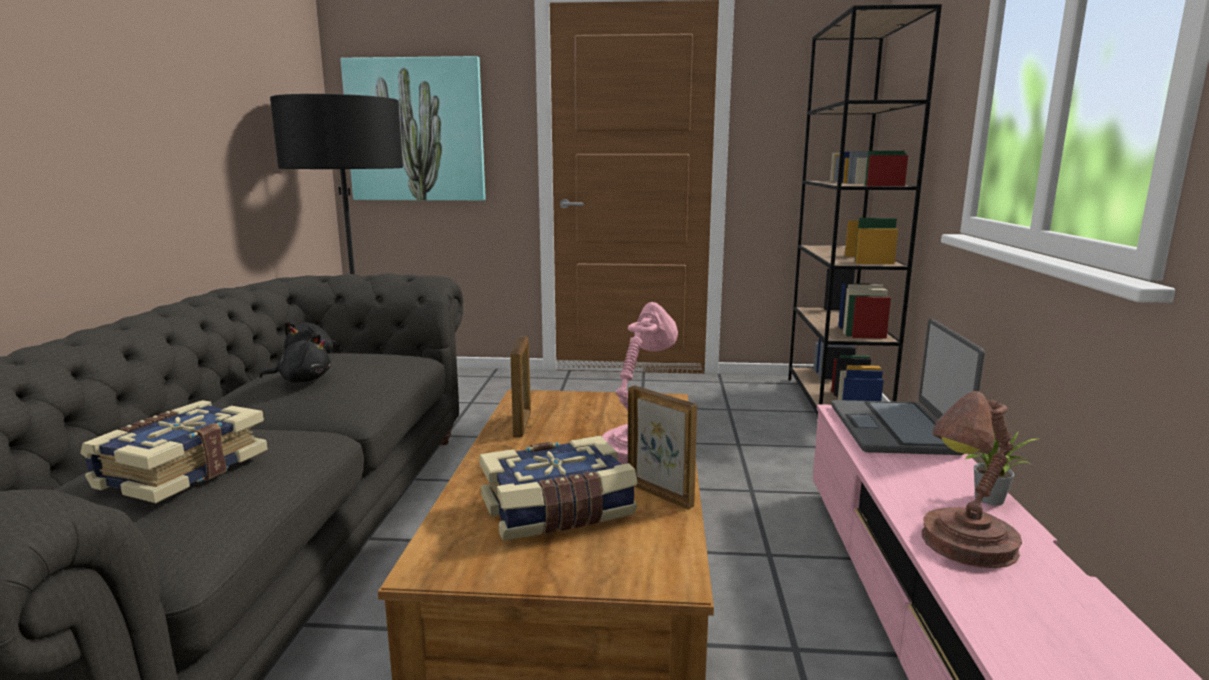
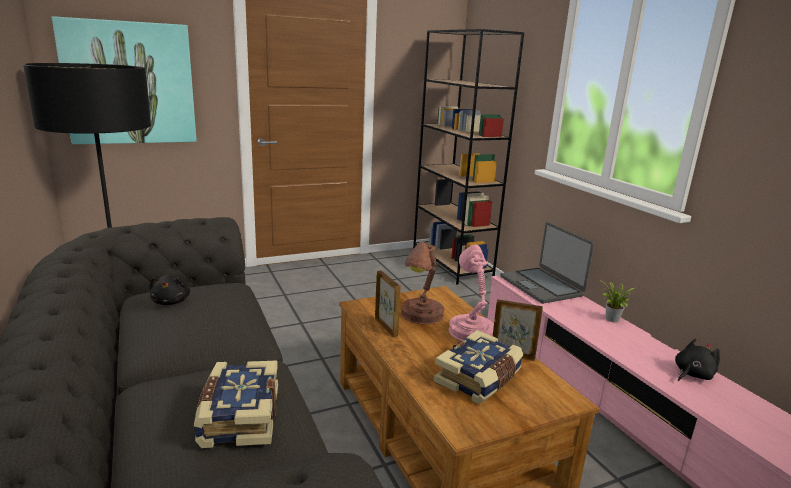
camera: 30 degrees left, 5 degrees up
black plush toy [259,334,331,382] -> black plush toy moved to [675,339,720,381]
brown table lamp [922,391,1022,568] -> brown table lamp moved to [401,242,444,324]

